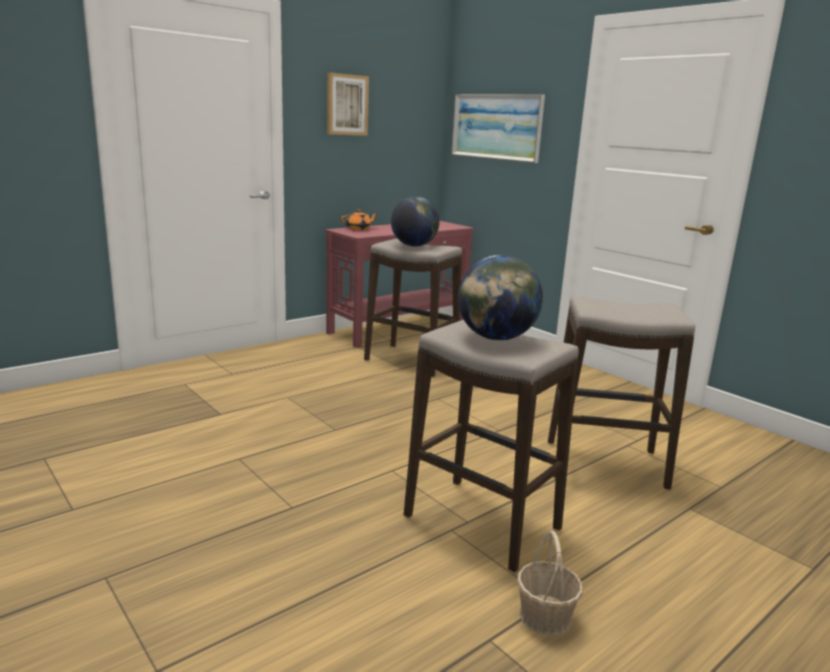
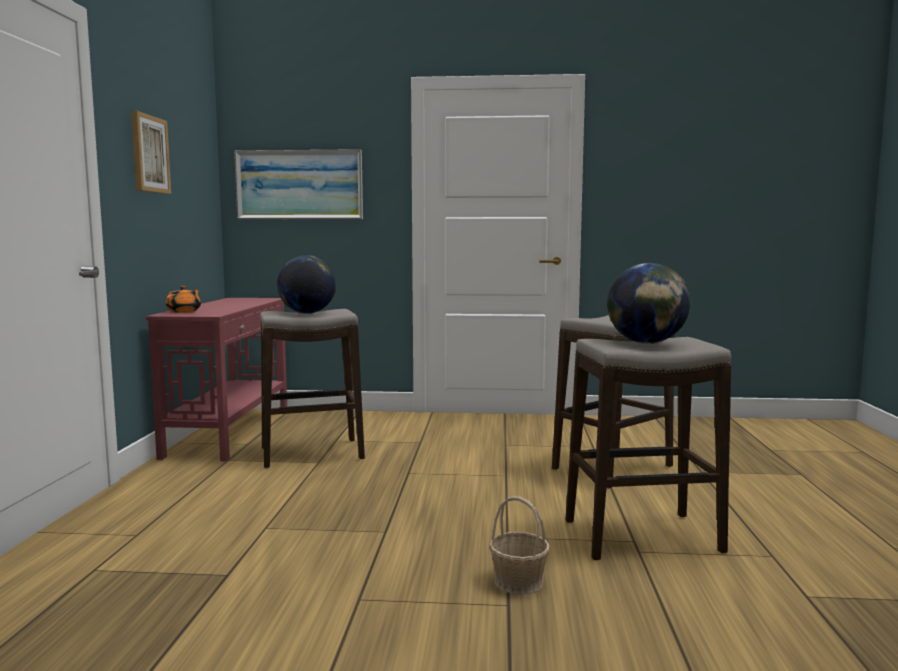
camera: 45 degrees left, 10 degrees down
basket [517,531,583,636] -> basket moved to [489,496,550,594]

